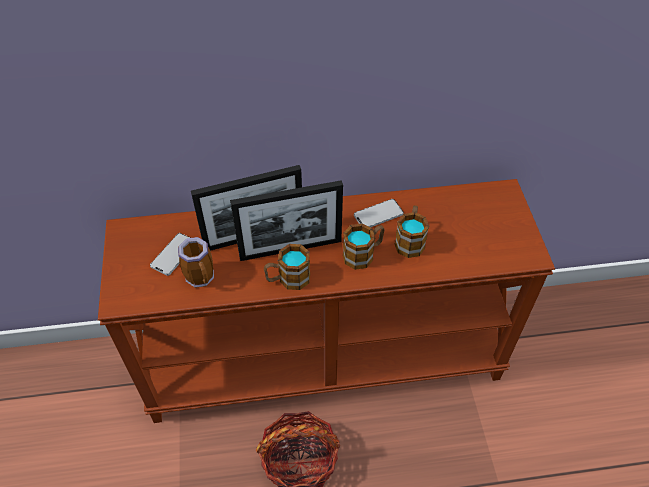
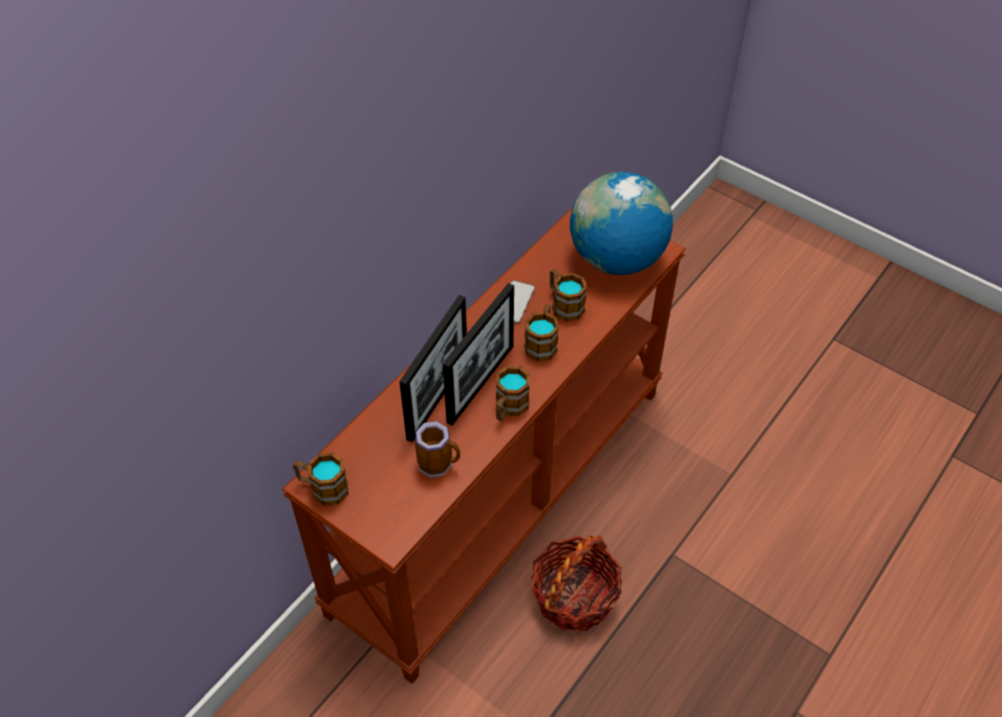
camera: 45 degrees left, 0 degrees up
phone [150,233,190,276] -> none
none -> mug [293,452,348,506]
none -> globe [570,172,673,275]

